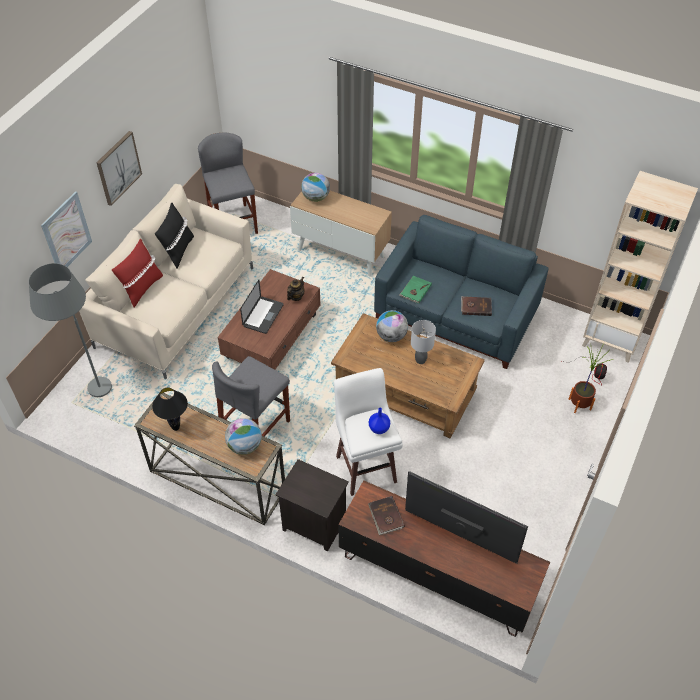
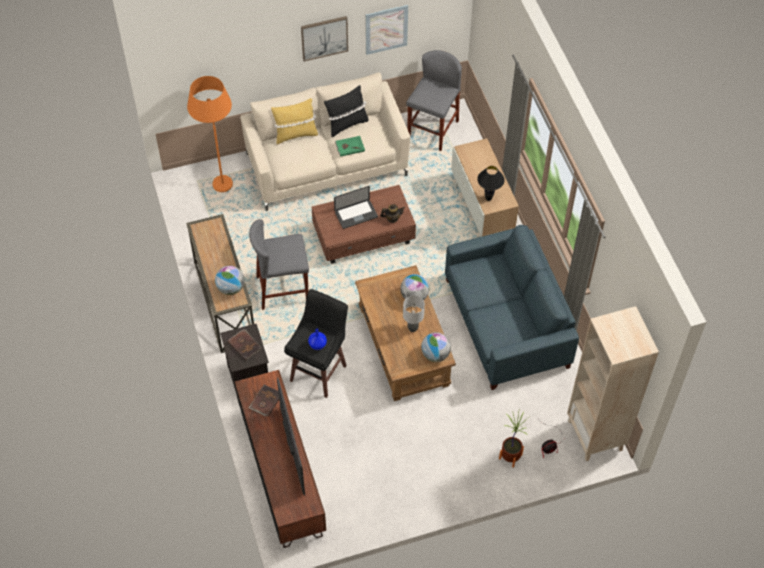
camera: 45 degrees right, 5 degrees up
grey floor lamp [29,263,112,397] -> orange floor lamp [187,76,233,192]
picture [41,191,92,267] -> picture moved to [365,5,408,55]
red pillow [112,239,163,307] -> yellow pillow [271,98,318,144]
black table lamp [152,388,188,431] -> black table lamp moved to [477,166,505,201]
globe [301,173,330,202] -> globe moved to [421,332,451,362]
white stool [334,368,403,496] -> black stool [284,289,348,398]
green book [399,276,432,304] -> green book moved to [335,136,365,157]
brown book [461,296,492,316] -> brown book moved to [228,329,261,361]

